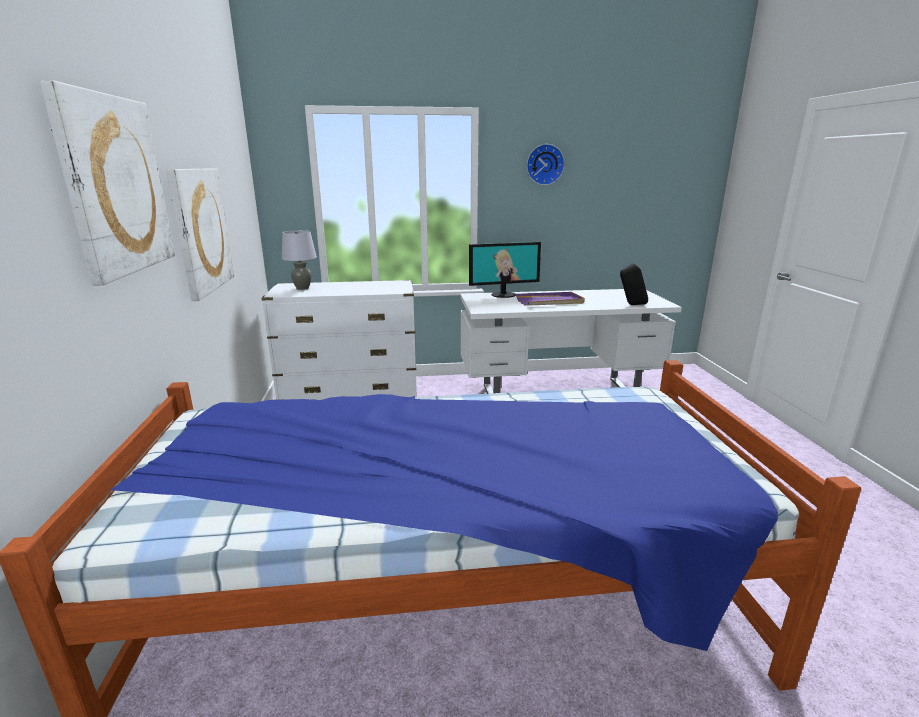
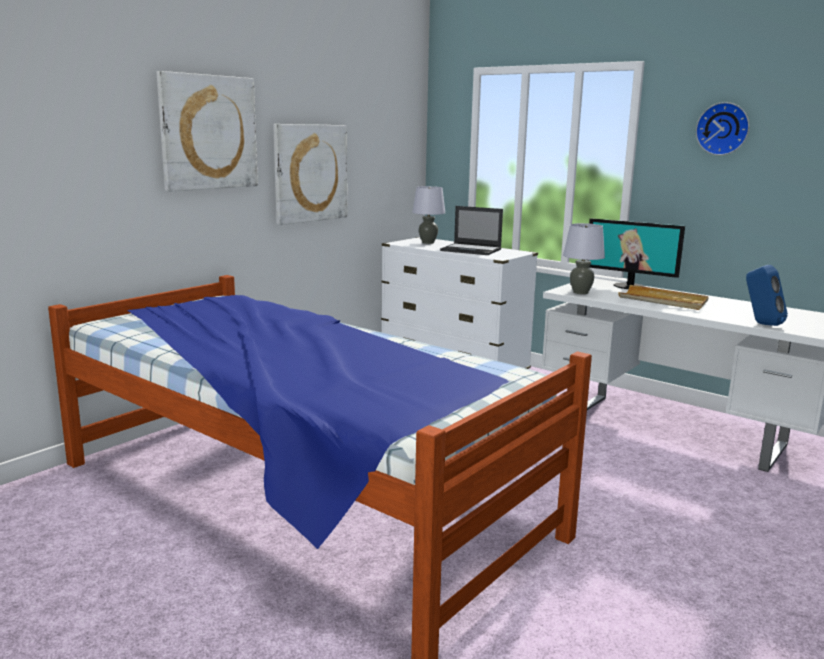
camera: 45 degrees right, 5 degrees down
purple tray [516,292,585,306] -> beige tray [618,285,709,310]
black speaker [620,263,648,305] -> blue speaker [746,265,788,326]
none -> laptop [440,206,503,255]
none -> grey table lamp [563,223,605,294]

